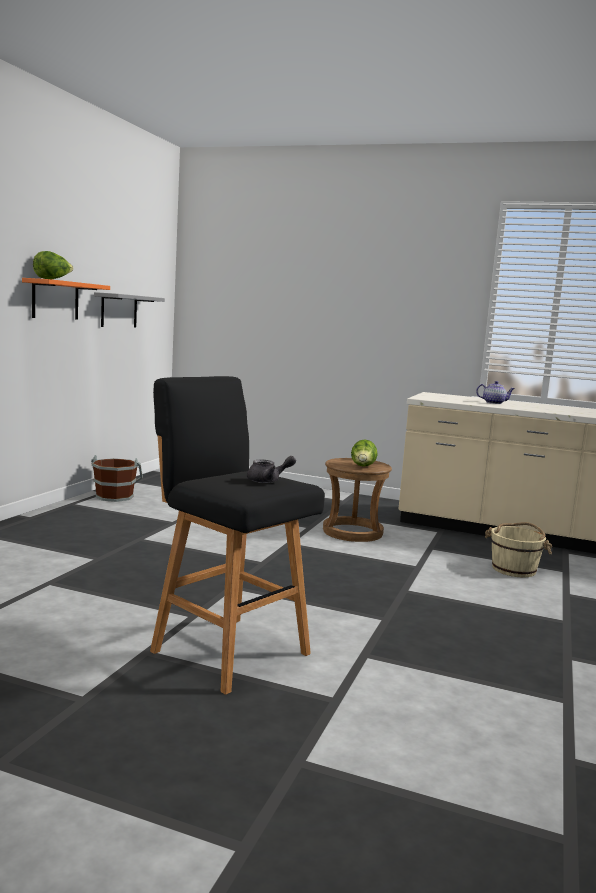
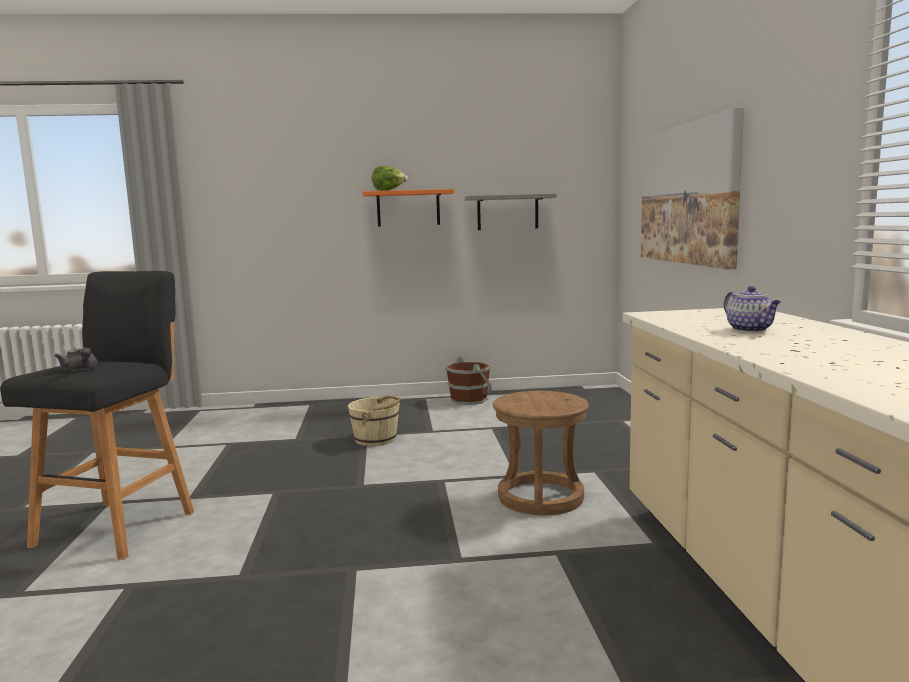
camera: 65 degrees right, 0 degrees up
lettuce [351,439,378,467] -> none
beige bucket [485,522,552,577] -> beige bucket moved to [348,396,402,446]
none -> picture [641,108,744,269]

